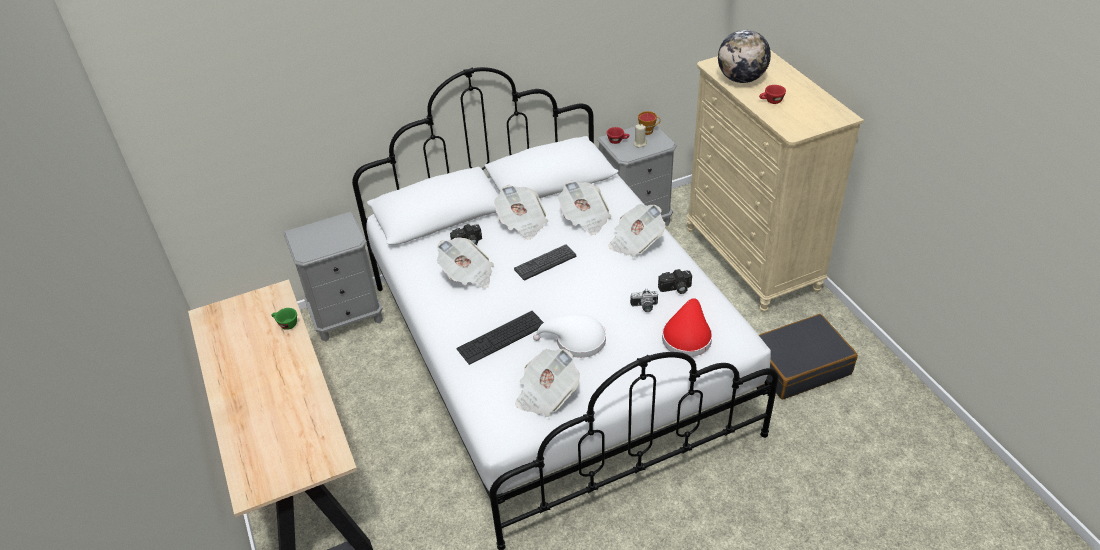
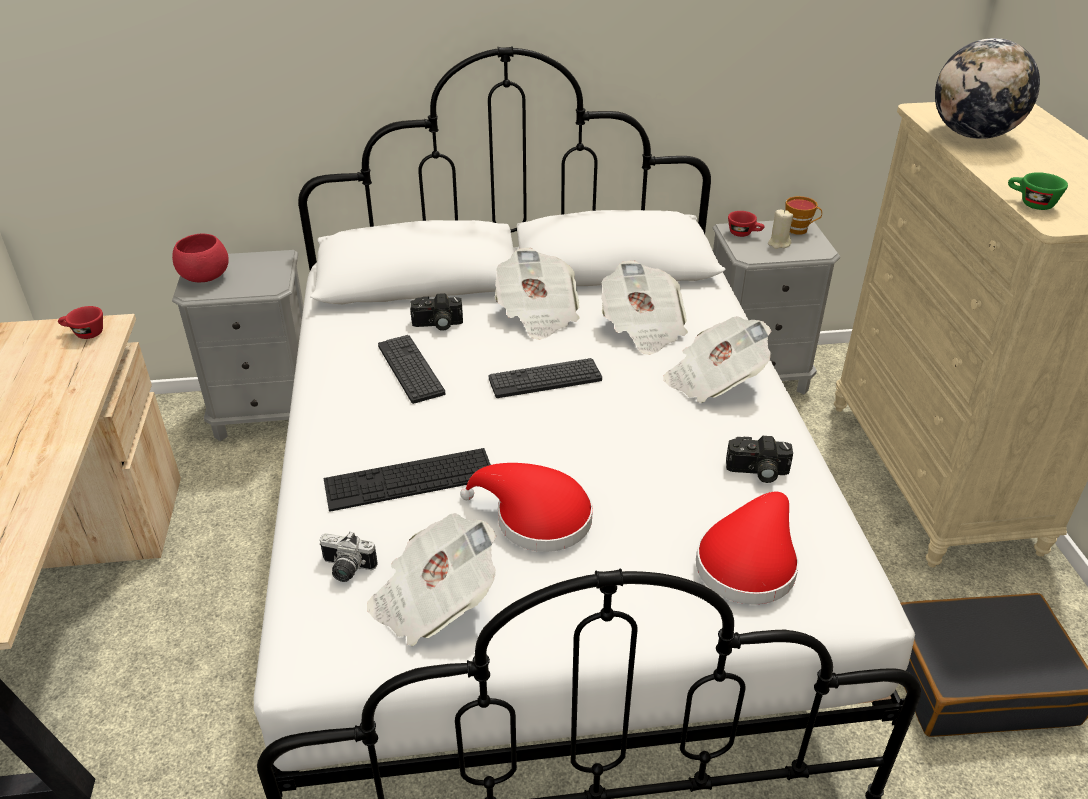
camera: 15 degrees right, 5 degrees down
green cup [271,308,297,330] -> green cup moved to [1008,172,1068,210]
newspaper [437,237,494,288] -> keyboard [378,335,445,404]
white hat [533,314,606,358] -> red hat [460,463,593,552]
camera [630,289,658,312] -> camera moved to [320,532,378,582]
red cup [759,85,786,104] -> red cup moved to [58,306,103,339]
none -> red bowl [172,234,229,282]

